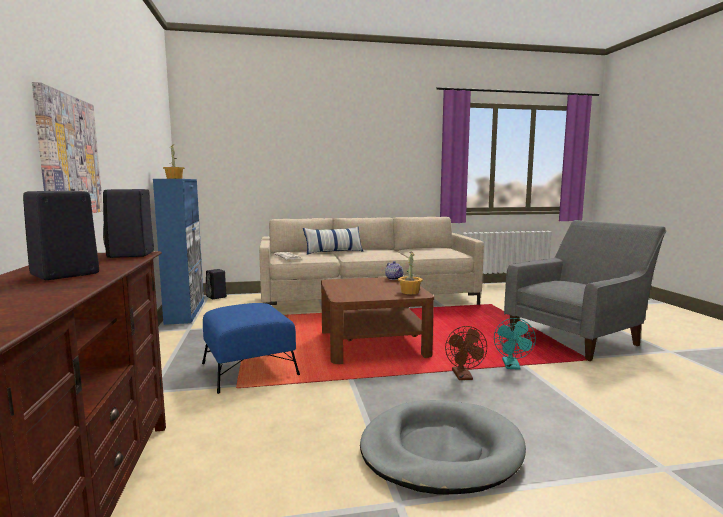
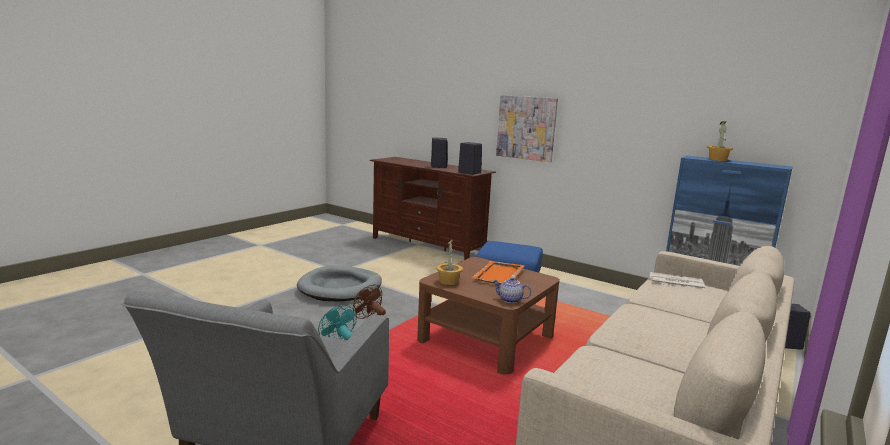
camera: 135 degrees right, 5 degrees up
pillow [303,226,363,255] -> none
none -> orange tray [472,261,525,285]

